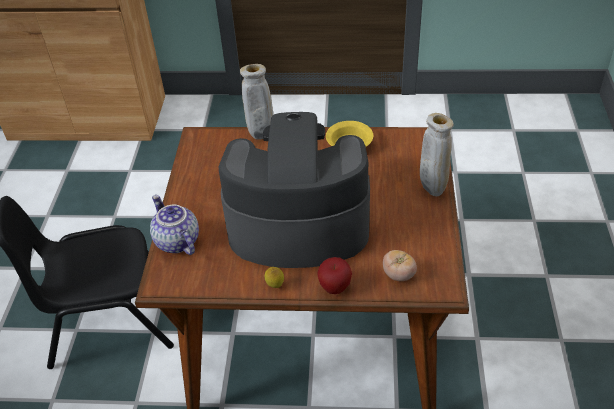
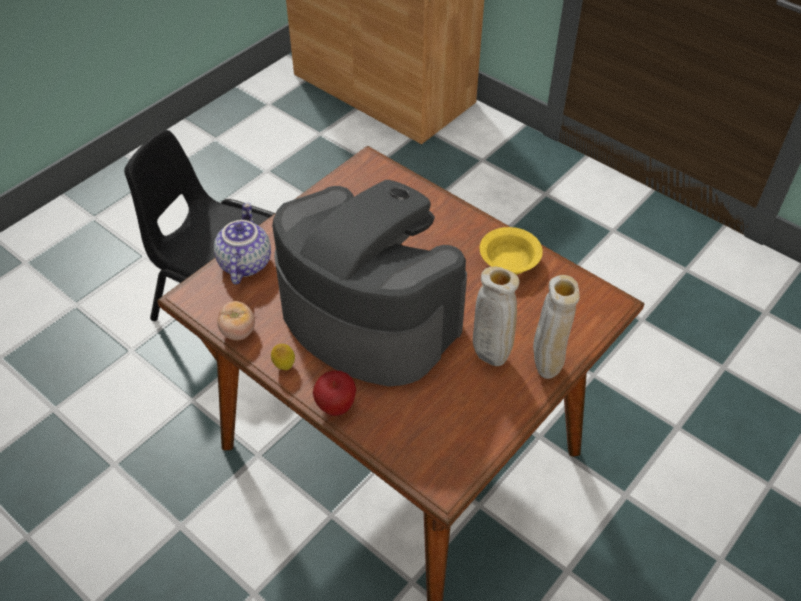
camera: 35 degrees right, 5 degrees up
beige vase [240,64,273,140] -> beige vase moved to [473,266,520,366]
tomato [383,250,417,281] -> tomato moved to [217,301,255,340]

